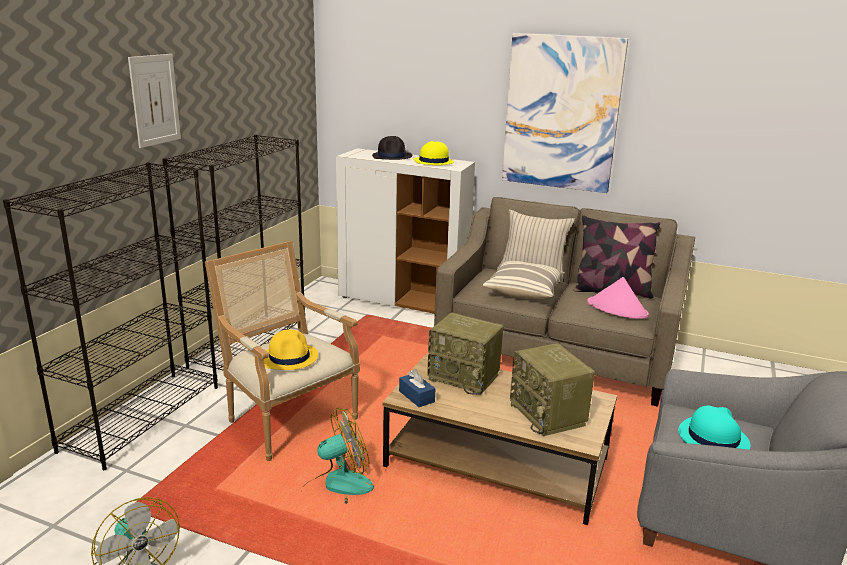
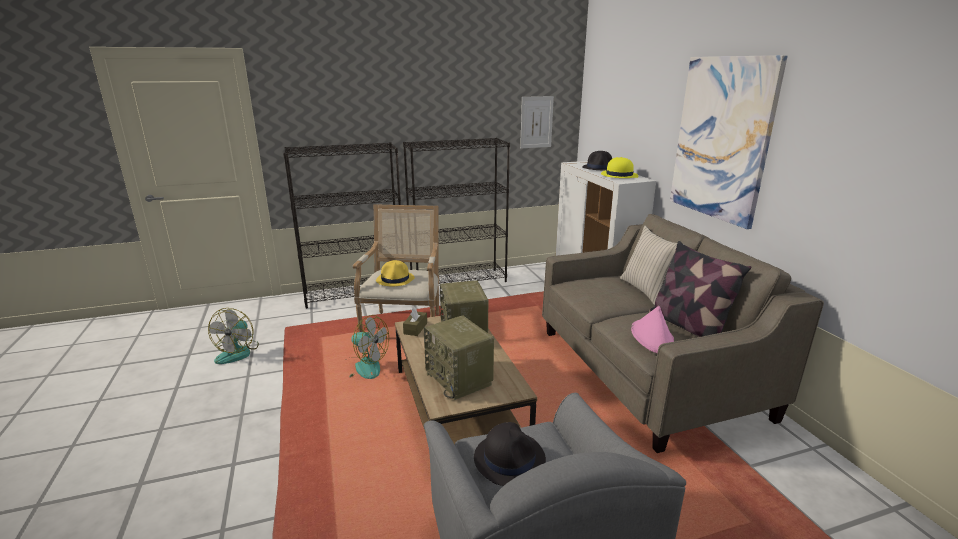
camera: 50 degrees right, 0 degrees up
picture [128,54,181,148] -> picture moved to [520,96,554,148]
blue tissue box [399,369,435,407] -> brown tissue box [403,307,427,336]
pillow [483,261,565,299] -> none
radio [510,343,595,436] -> radio turned 60 degrees counterclockwise [424,316,494,400]
turquoise hat [678,406,751,450] -> black hat [474,422,546,486]

